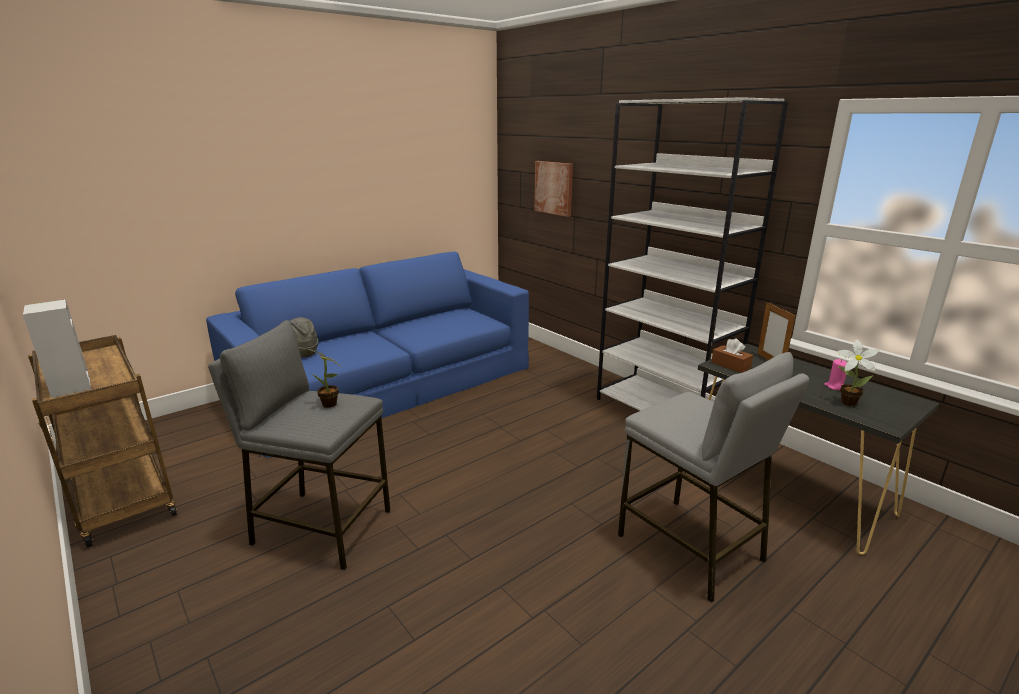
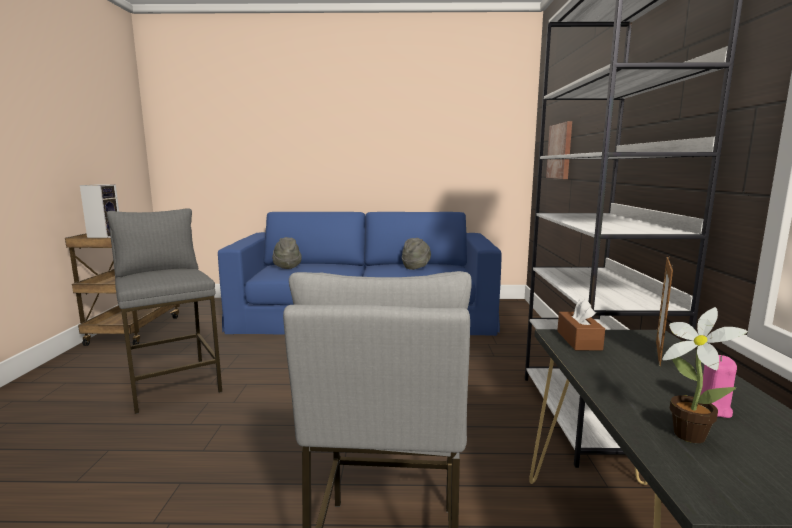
camera: 40 degrees right, 10 degrees down
potted plant [308,349,341,408] -> none
none -> grey hat [402,238,431,270]

